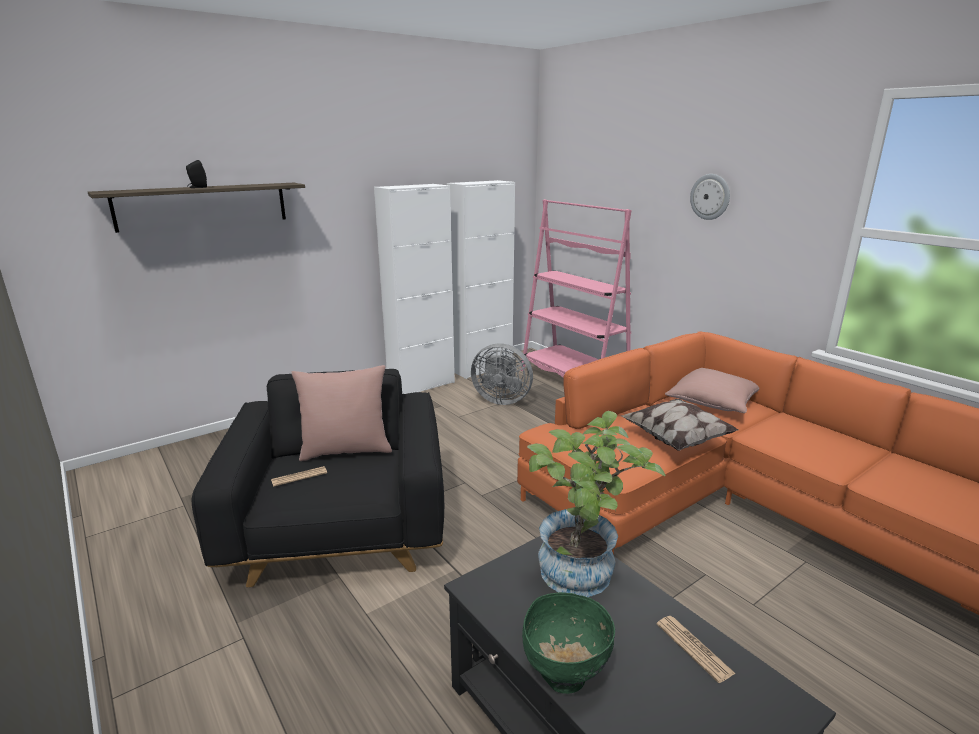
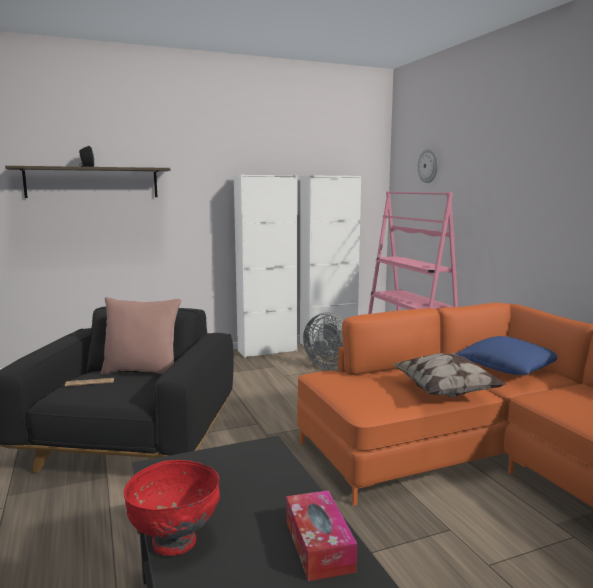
camera: 15 degrees right, 10 degrees down
green bowl [522,592,615,694] -> red bowl [123,460,220,556]
potted plant [527,411,666,597] -> none
newspaper [657,616,736,683] -> tissue box [286,490,357,581]
pink pillow [665,368,759,413] -> blue pillow [455,336,558,375]
wall clock [690,174,730,220] -> wall clock moved to [418,149,438,183]

